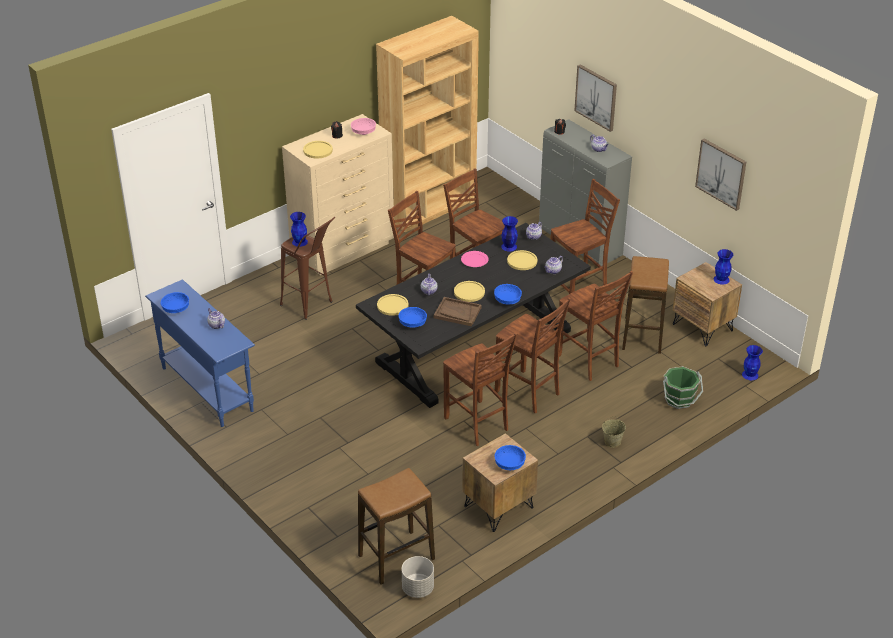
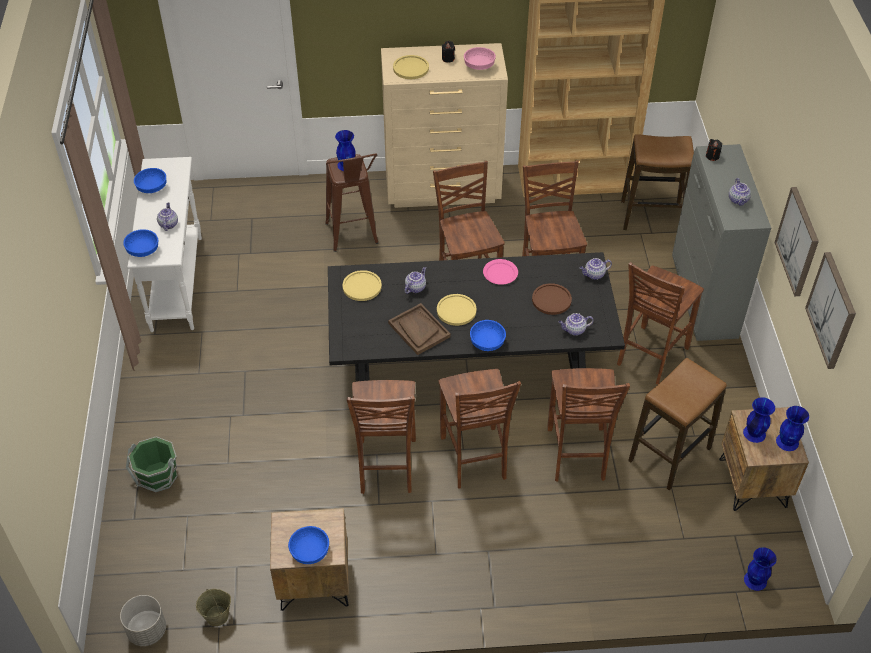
camera: 35 degrees right, 10 degrees up
blue console table [145,279,255,427] -> white console table [127,157,202,332]
stool [358,468,435,585] -> stool moved to [621,134,694,230]
blue bowl [398,307,427,328] -> blue bowl moved to [123,229,158,257]
blue vase [501,216,518,251] -> blue vase moved to [743,397,775,443]
yellow plate [507,250,537,270] -> brown plate [532,283,572,315]
brown chair [550,179,620,294] -> brown chair turned 120 degrees clockwise [617,262,704,384]
picture [574,65,617,132] -> picture moved to [774,187,819,296]
beige bucket [602,416,626,448] -> beige bucket moved to [196,589,231,626]
green bucket [663,366,703,409] -> green bucket moved to [126,436,177,493]

